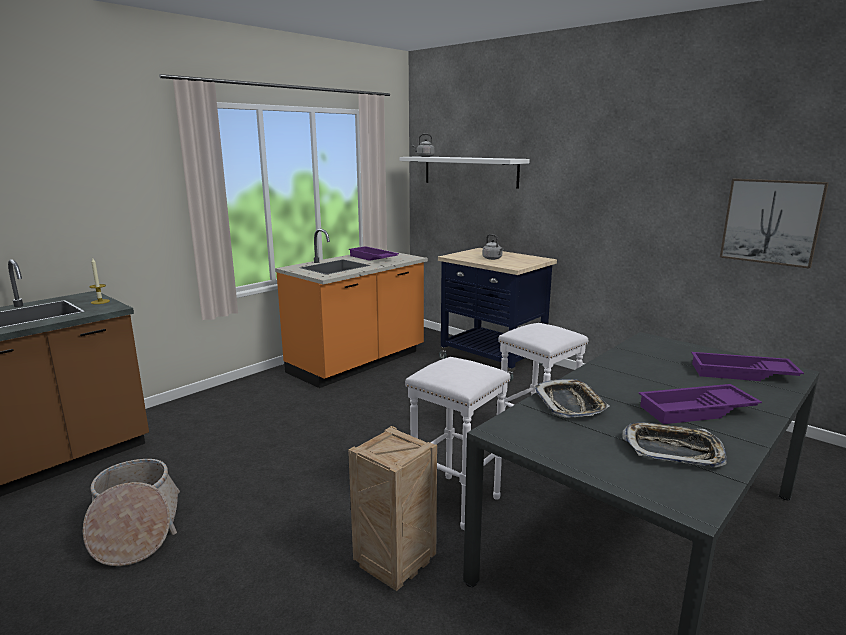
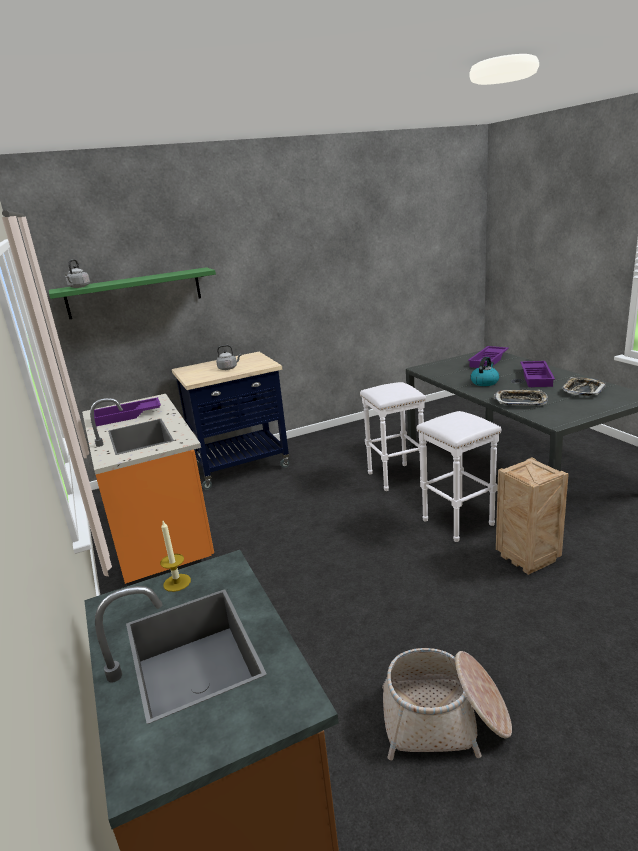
camera: 65 degrees left, 5 degrees up
white shelf [399,156,530,189] -> green shelf [49,267,216,319]
picture [720,179,829,269] -> none
none -> kettle [471,357,499,386]

